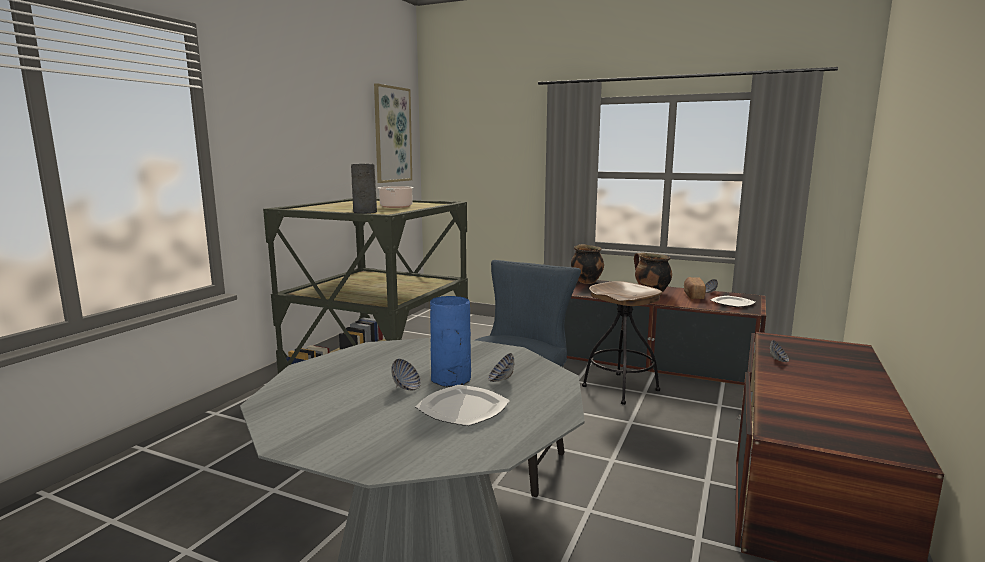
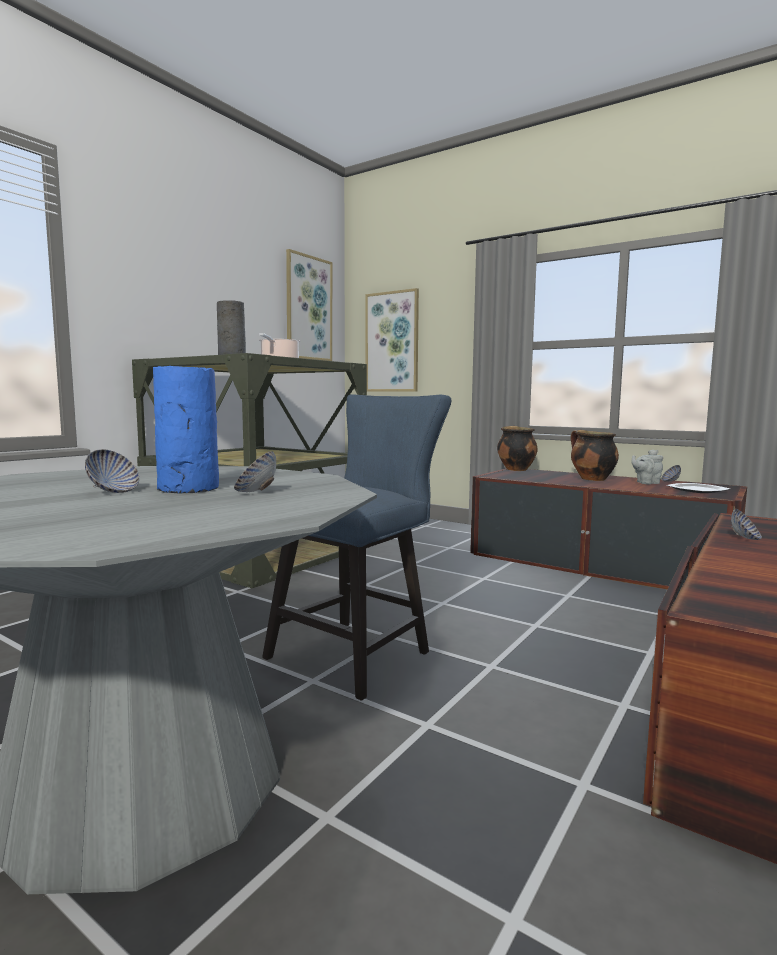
camera: 10 degrees right, 5 degrees down
plate [415,385,510,426] -> none
brown stool [582,281,662,405] -> none
bread [684,277,706,299] -> grey teapot [631,449,663,484]
none -> picture [365,288,419,392]

